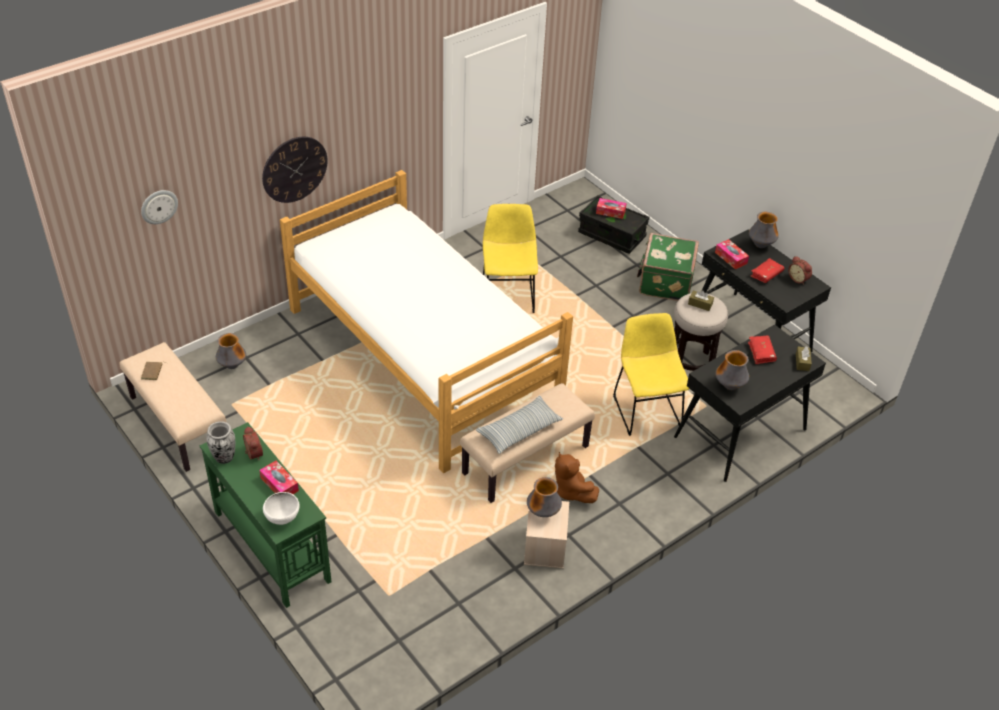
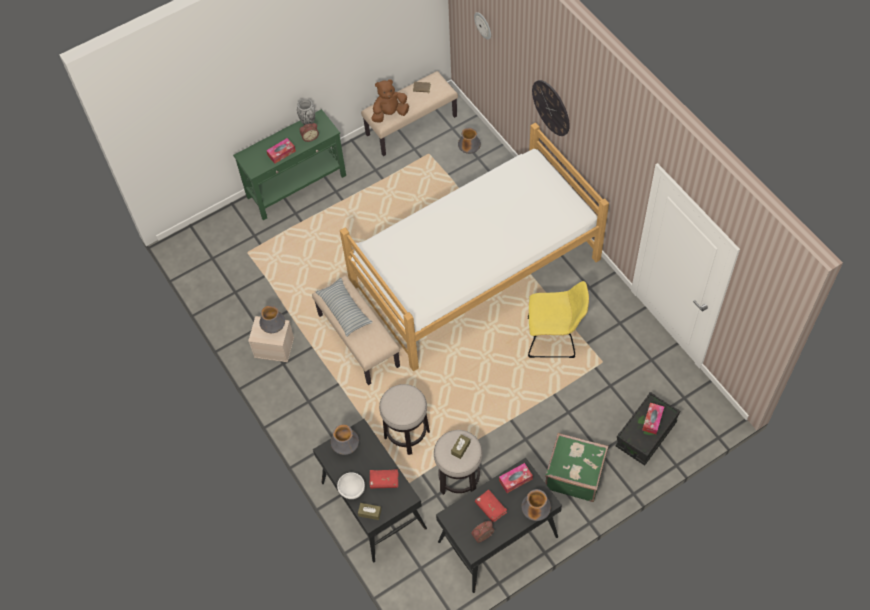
camera: 100 degrees right, 15 degrees up
white bowl [263,492,300,525] -> white bowl moved to [337,472,365,499]
brown plush toy [555,452,599,503] -> brown plush toy moved to [371,79,409,123]
yellow chair [613,313,690,436] -> stool [379,384,430,455]

